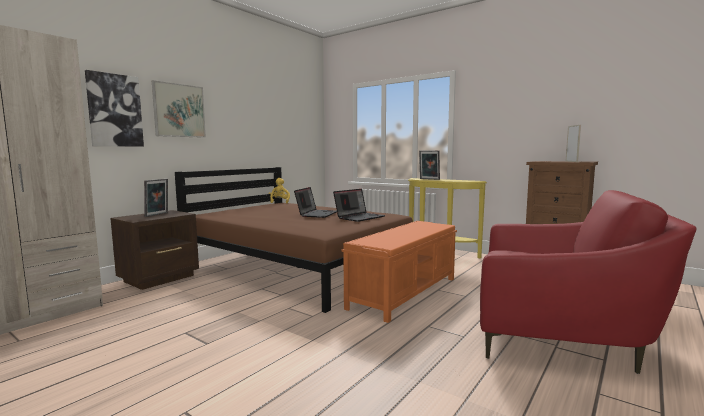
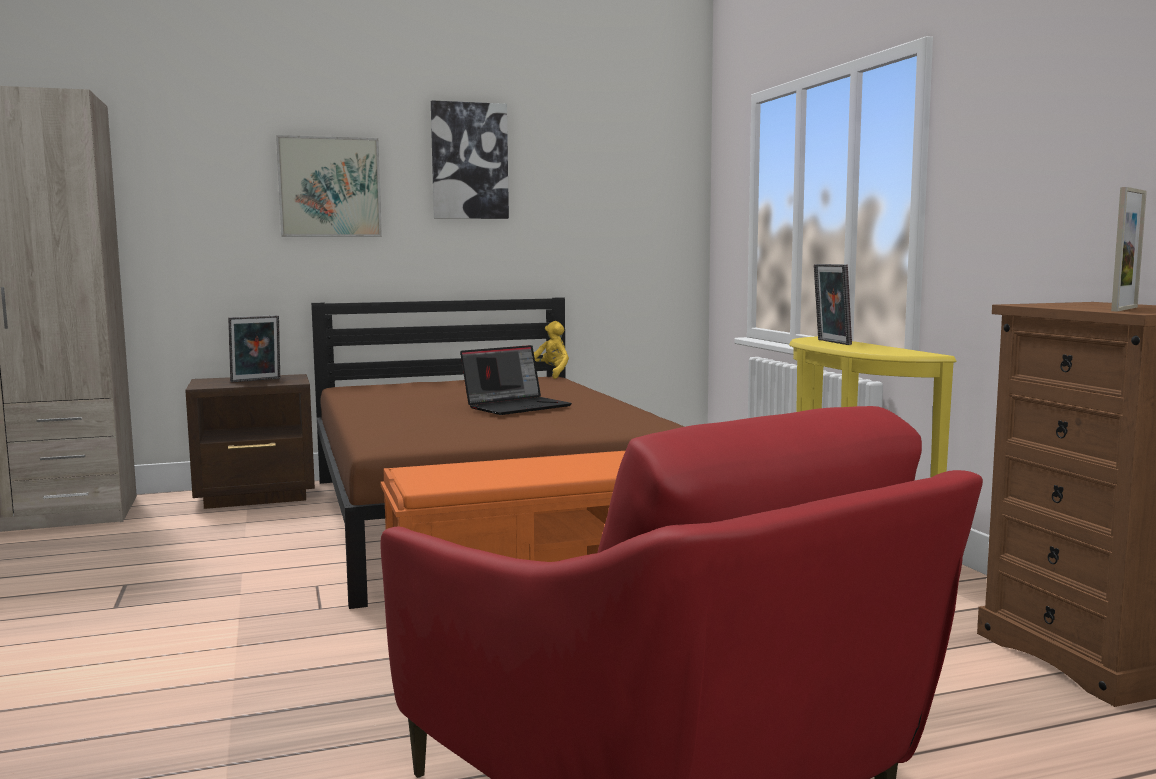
camera: 35 degrees right, 0 degrees up
picture [85,70,144,147] -> picture moved to [431,101,509,219]
laptop [333,189,385,222] -> none

